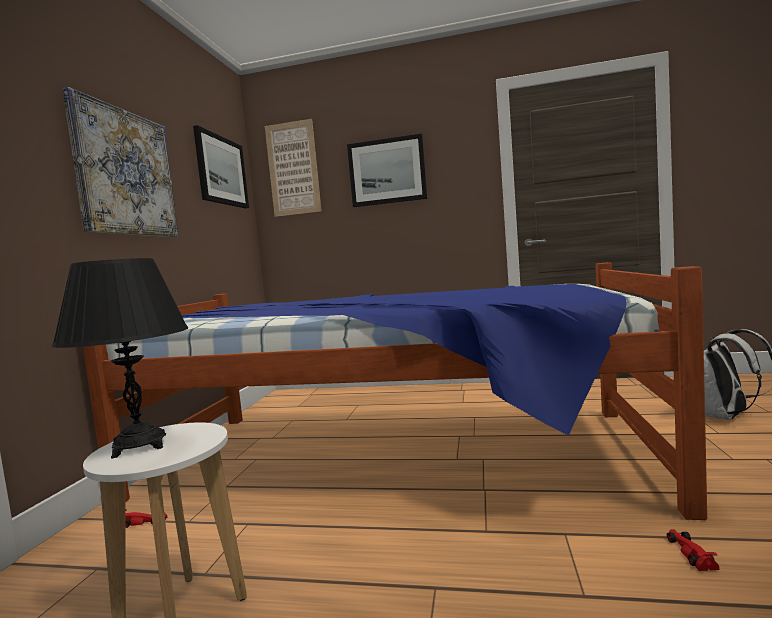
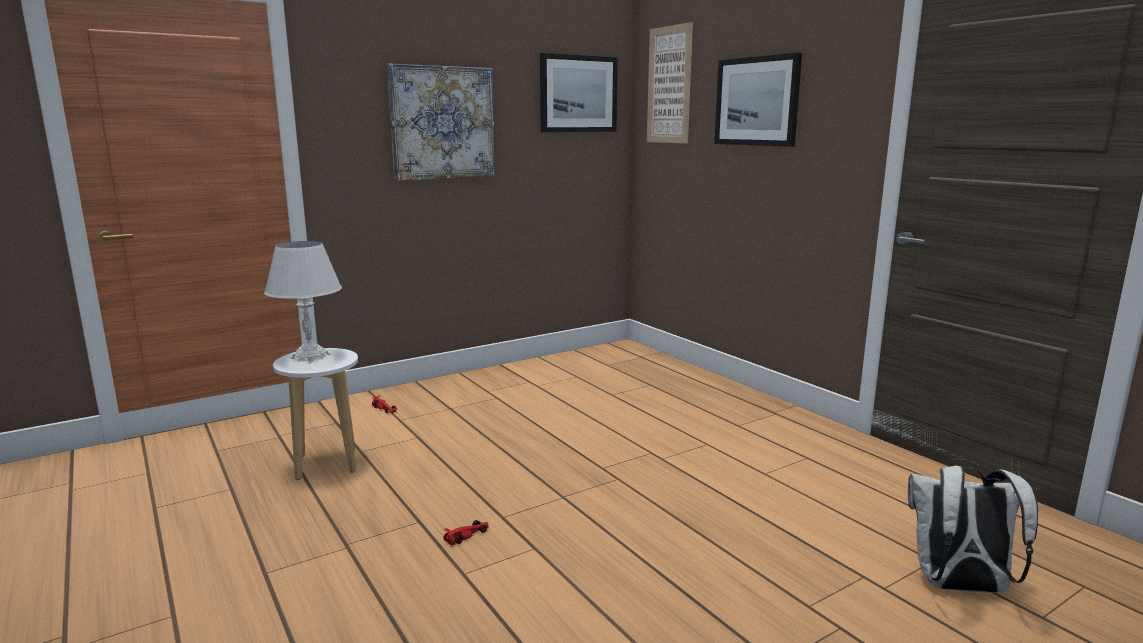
camera: 45 degrees right, 10 degrees up
black table lamp [52,258,188,459] -> white table lamp [264,241,342,362]
bed [83,262,707,520] -> none
red toy car [666,529,719,571] -> red toy car moved to [444,520,489,546]

